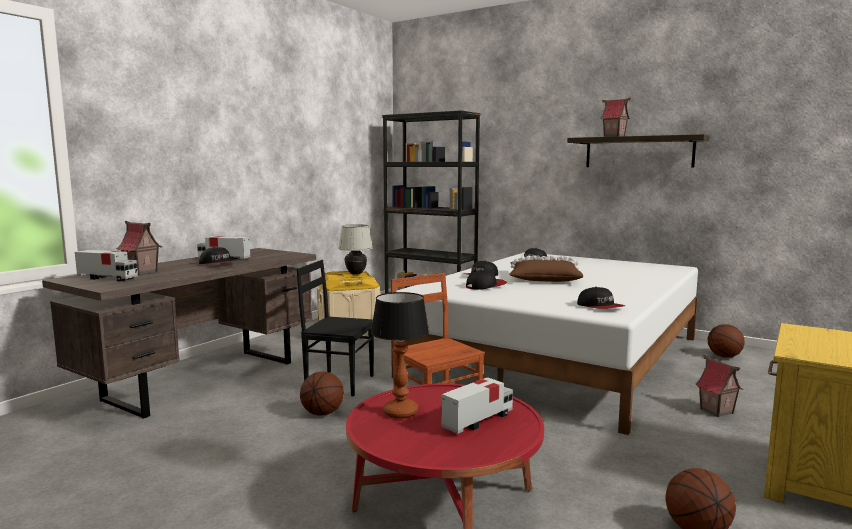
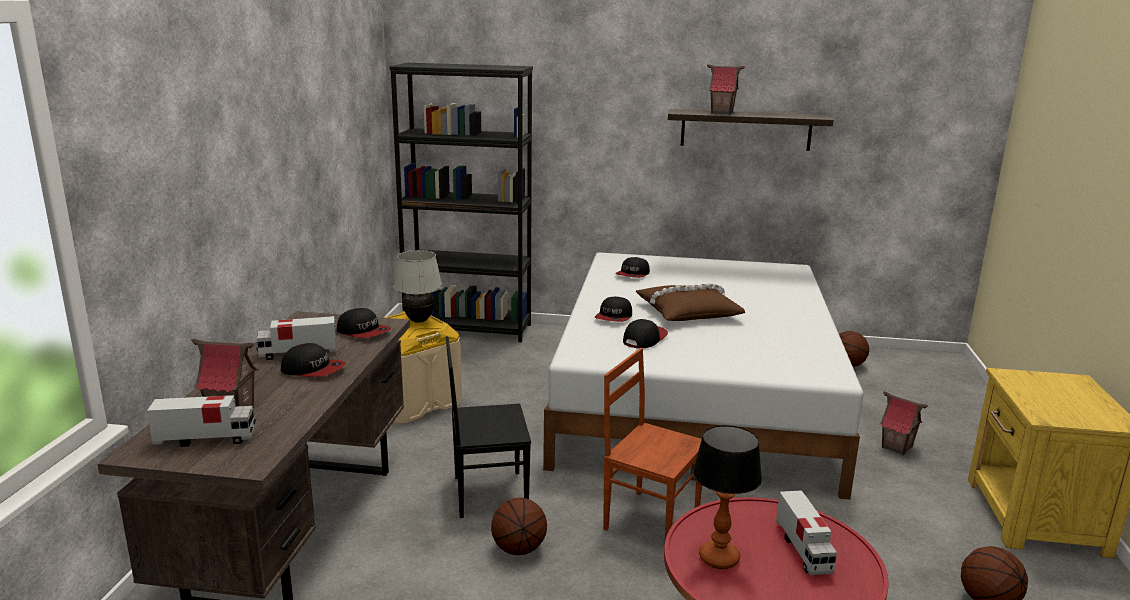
camera: 25 degrees left, 10 degrees up
toy truck [441,377,513,434] -> toy truck turned 150 degrees clockwise [776,490,837,575]
cap [577,287,625,309] -> cap moved to [337,308,391,338]

